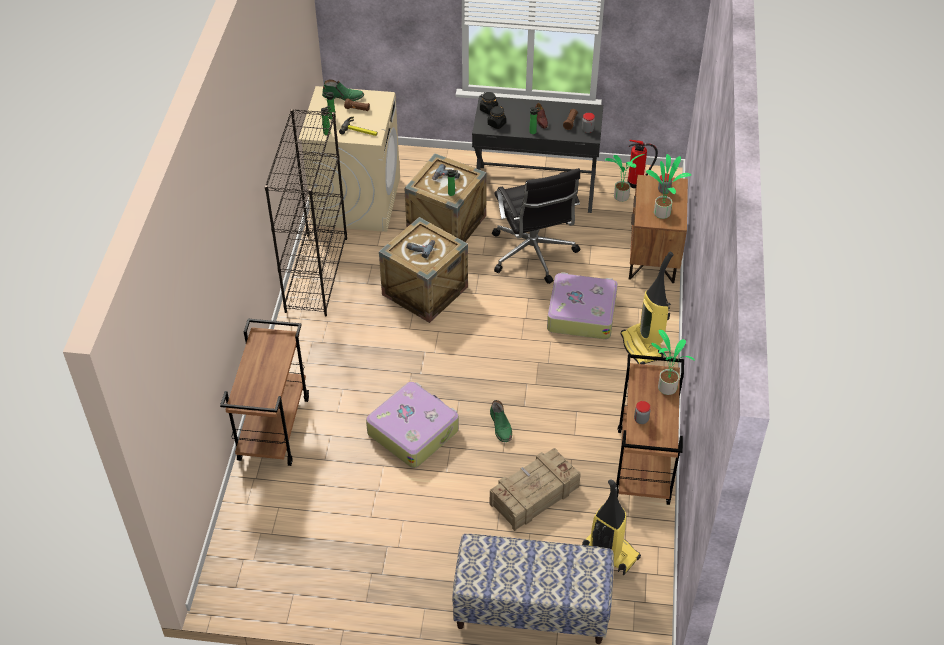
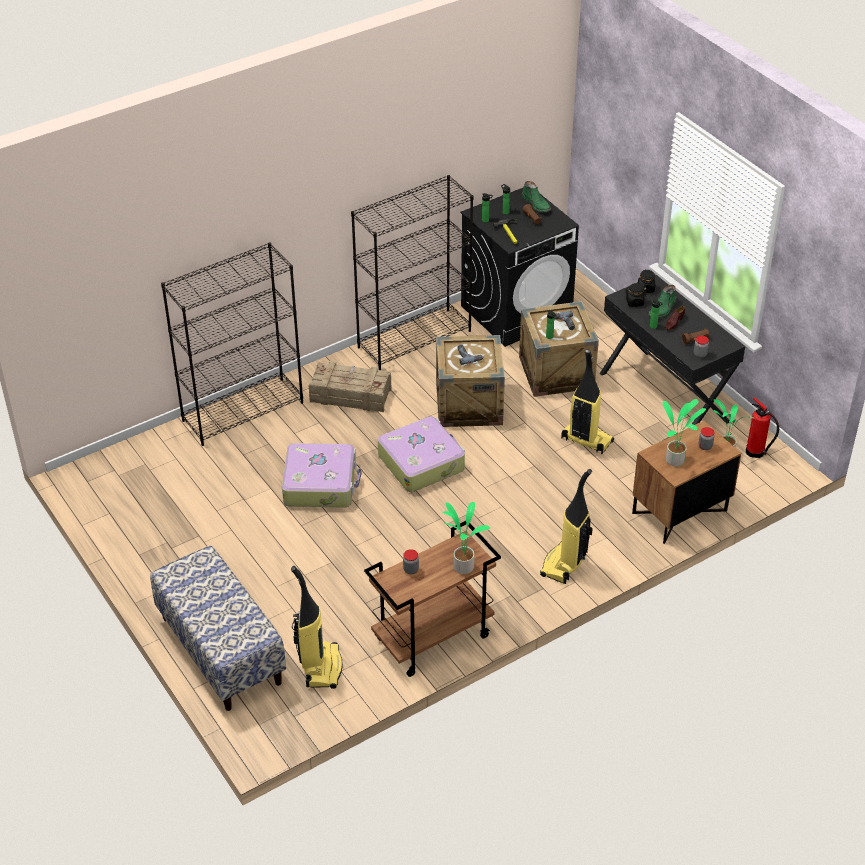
camera: 50 degrees right, 5 degrees down
brown cart [220,319,309,466] -> black bookcase [161,242,303,446]
beige washing machine [299,86,400,232] -> black washing machine [461,187,579,347]
green boot [490,400,512,442] -> green boot moved to [648,285,676,318]
crate [490,448,581,531] -> crate moved to [309,361,391,412]
black office chair [492,168,580,284] -> vacuum cleaner [561,349,614,454]
suitcase [547,272,618,339] -> suitcase moved to [378,417,465,492]

